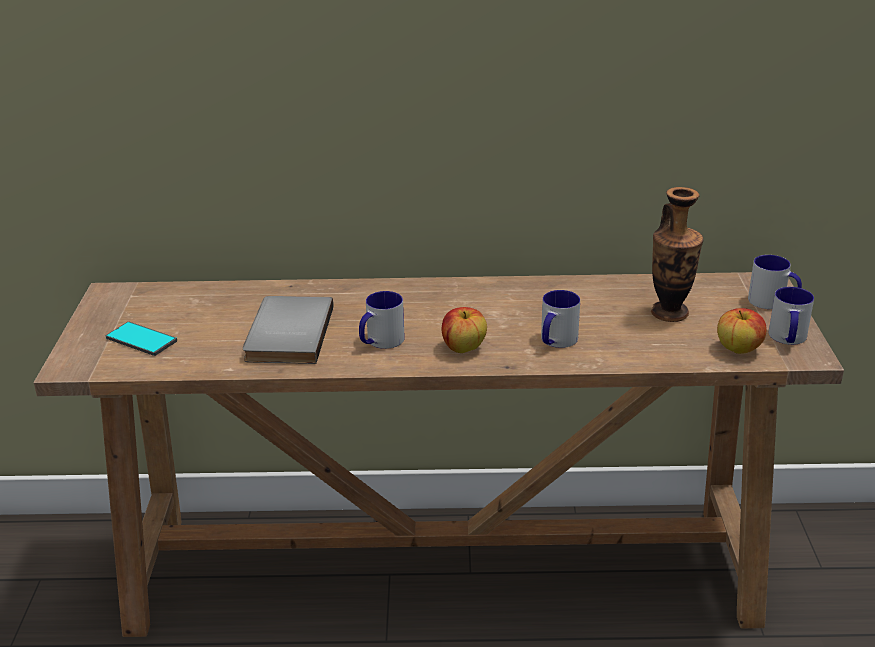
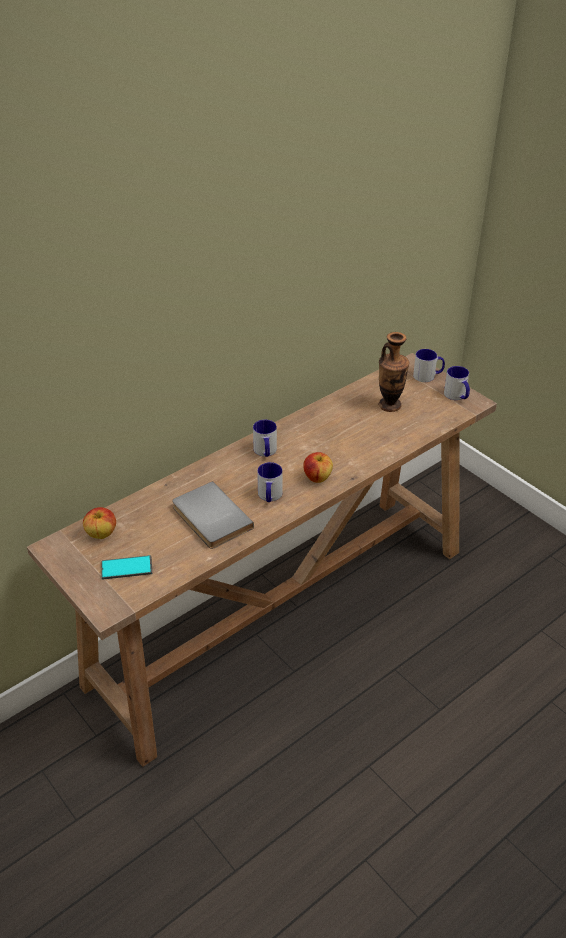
camera: 40 degrees left, 10 degrees up
mug [541,290,580,348] -> mug moved to [253,420,277,457]
apple [717,308,766,354] -> apple moved to [83,507,116,539]

